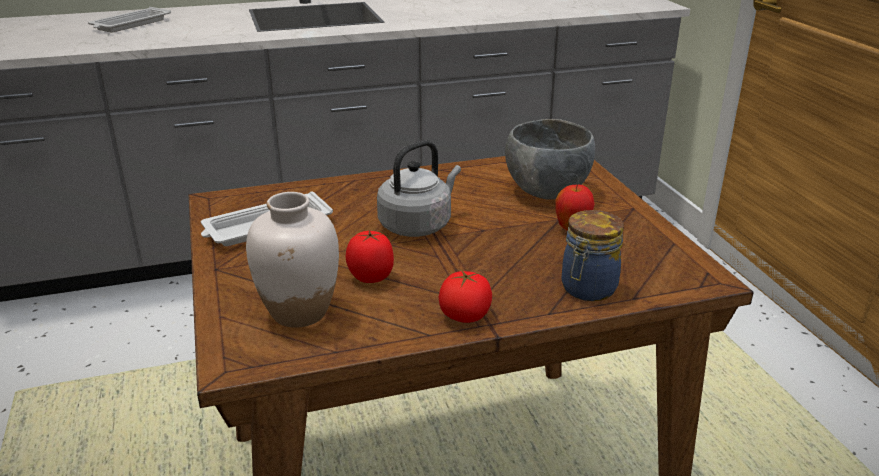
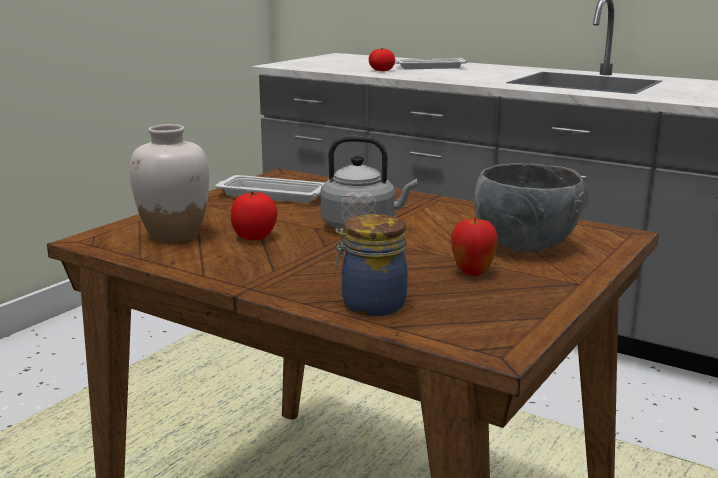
camera: 50 degrees right, 10 degrees down
tomato [439,270,492,323] -> tomato moved to [369,48,395,71]

